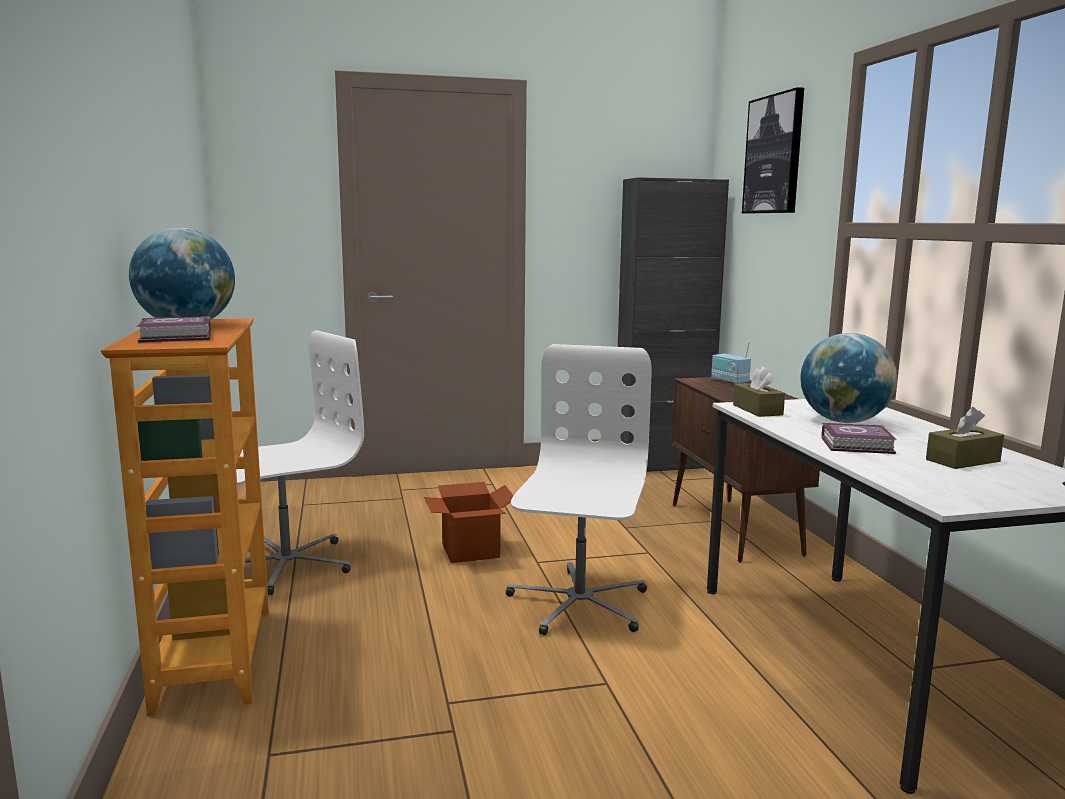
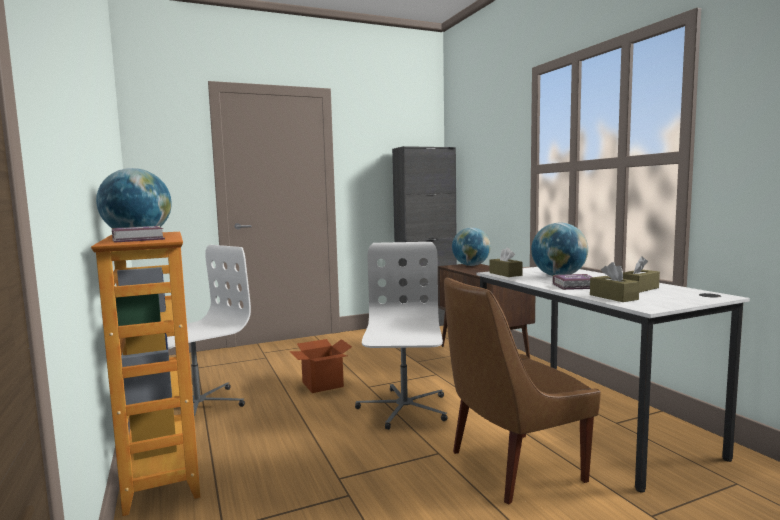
camera: 10 degrees left, 5 degrees down
radio [711,342,751,384] -> globe [452,227,491,266]
picture [742,87,804,213] -> none
none -> brown chair [444,277,601,505]
none -> brown tissue box [590,262,640,302]

